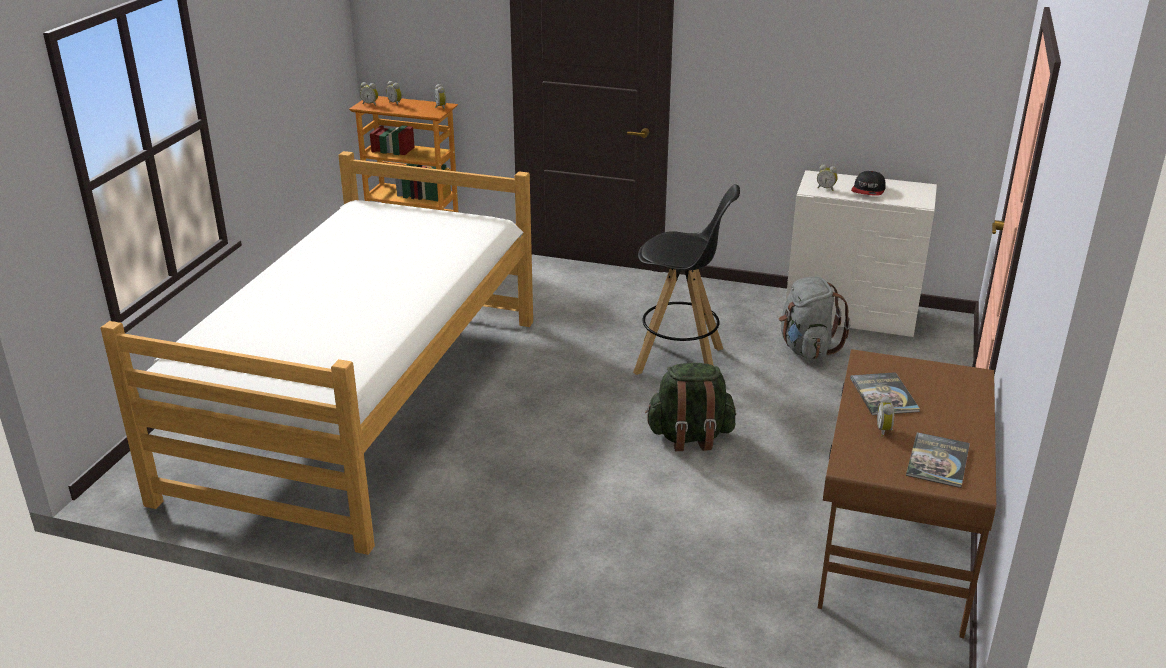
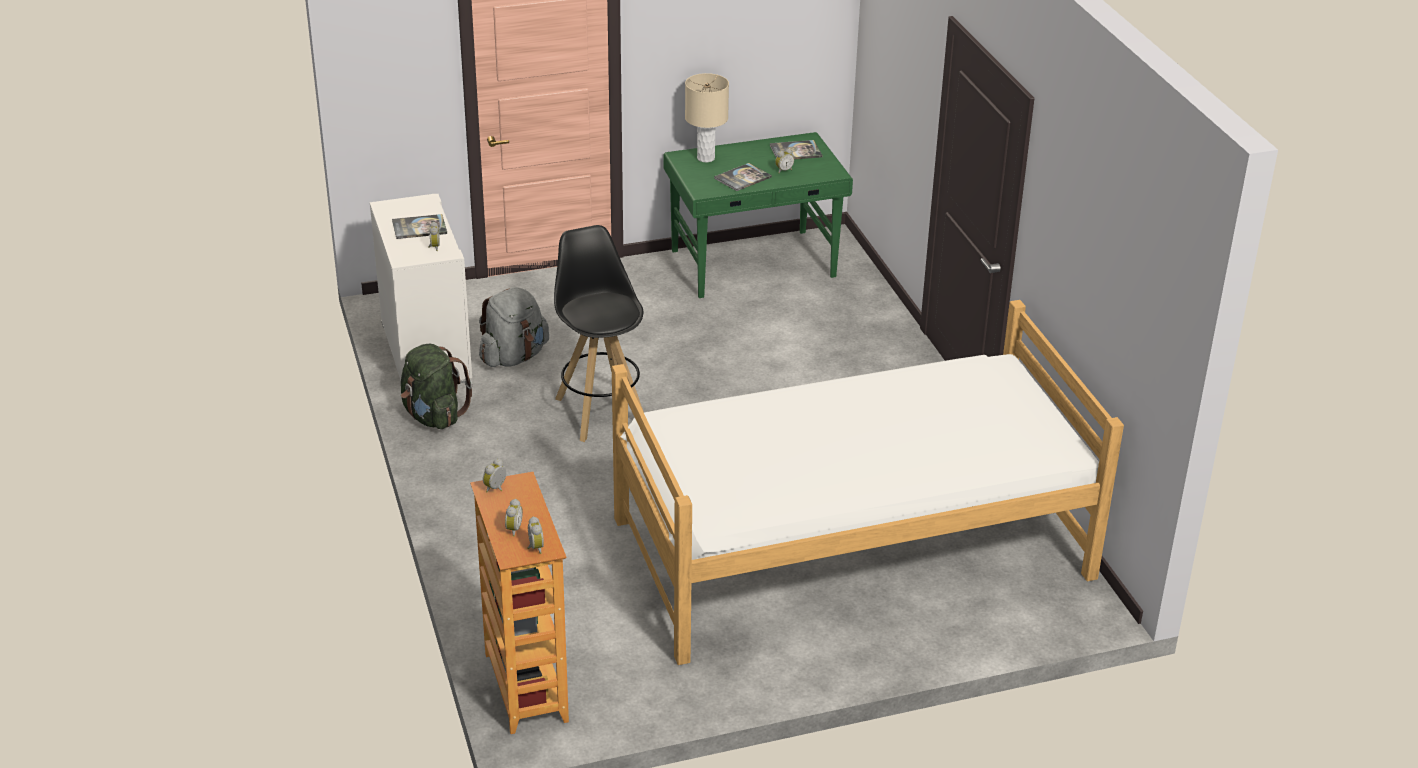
camera: 125 degrees left, 5 degrees up
green backpack [645,363,736,451] -> green backpack moved to [401,344,473,429]
brown desk [818,349,996,638] -> green desk [664,132,853,298]
cap [851,171,886,196] -> book [392,214,447,239]
none -> beige table lamp [685,73,729,162]

